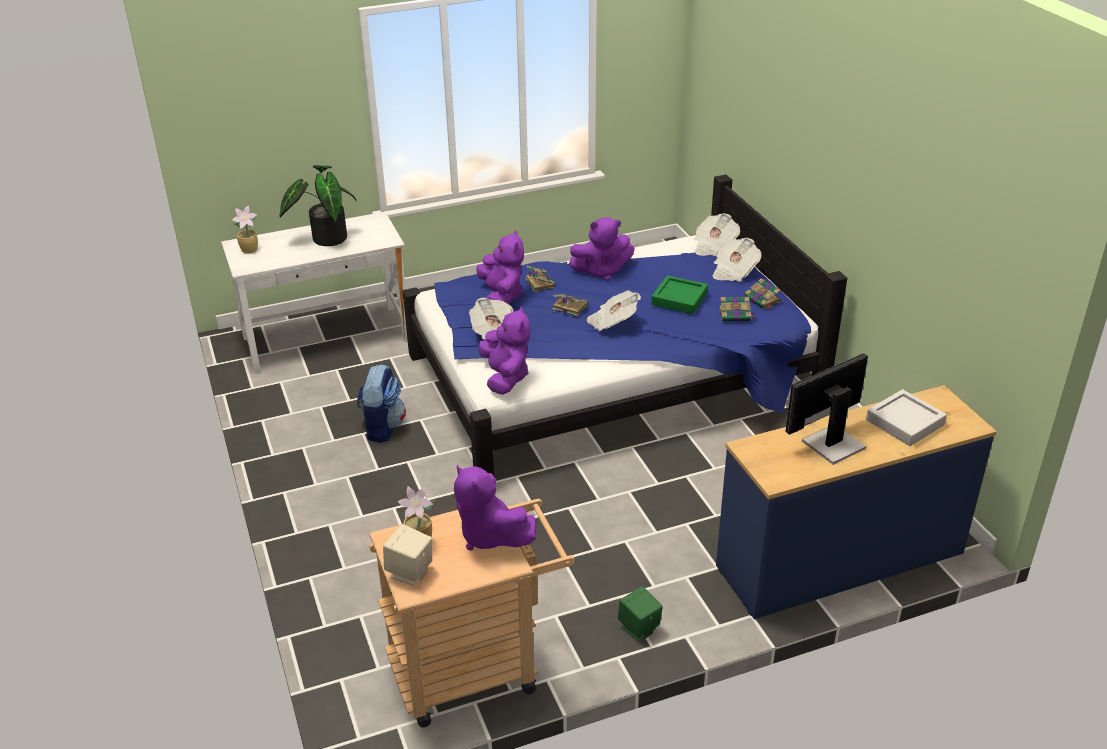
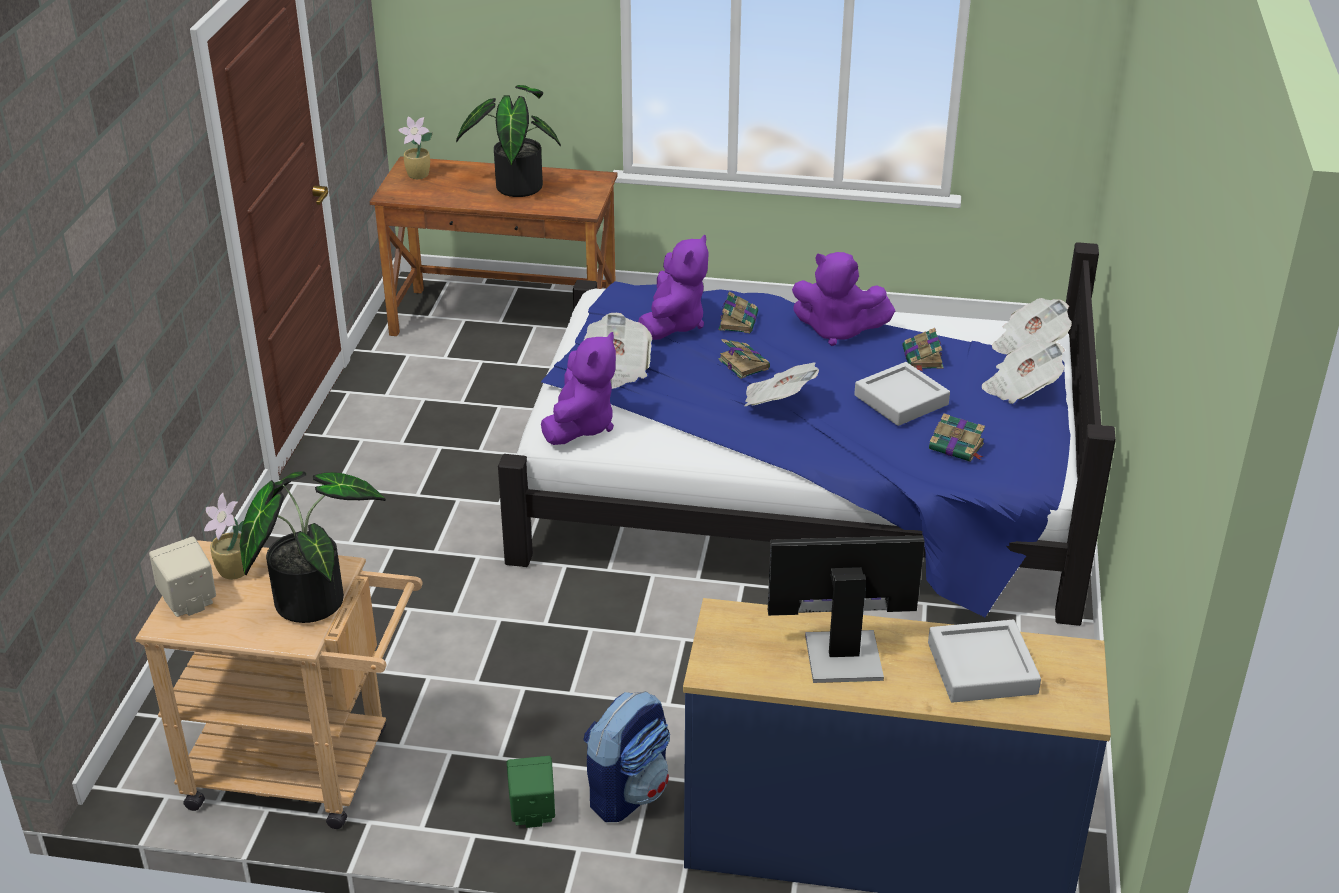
camera: 30 degrees right, 0 degrees up
white desk [221,212,408,374] -> brown desk [370,156,618,336]
backpack [357,364,406,443] -> backpack moved to [583,691,670,822]
purple plush toy [454,465,537,550] -> potted plant [240,471,386,623]
green tray [651,275,708,314] -> grey tray [854,362,950,426]
book [744,278,781,309] -> book moved to [902,328,944,372]

